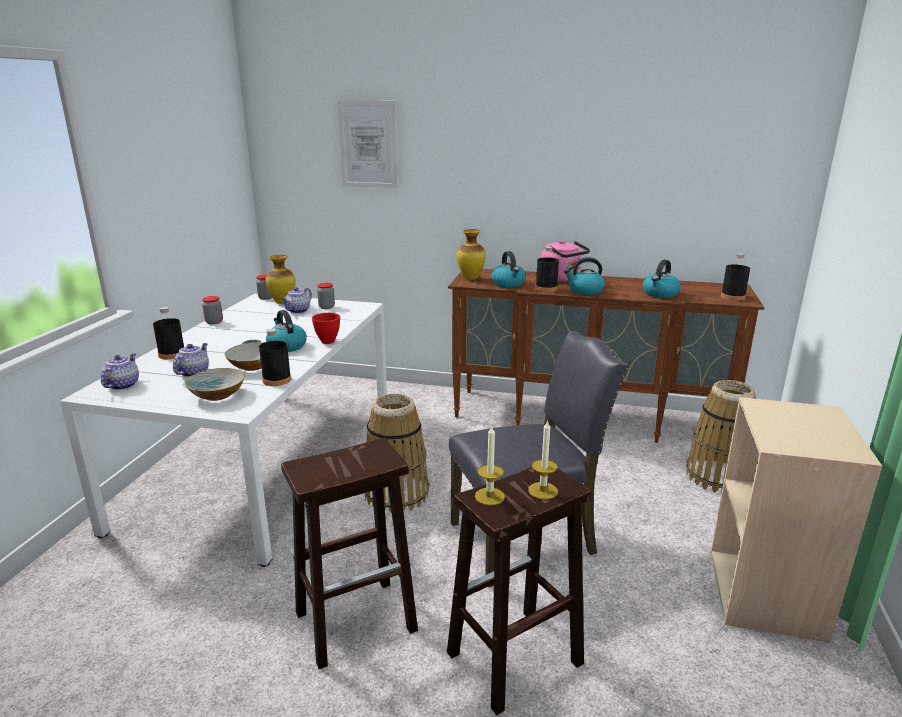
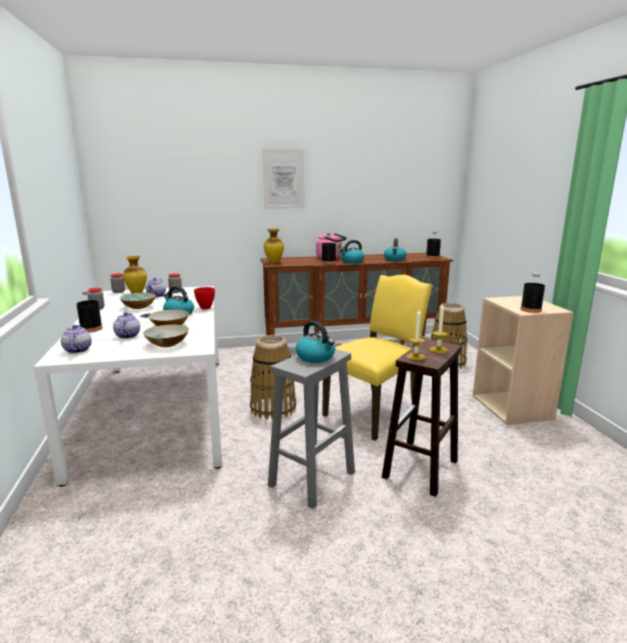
camera: 25 degrees left, 5 degrees down
black bottle [259,329,291,386] -> black bottle moved to [521,273,545,313]
brown stool [281,438,418,669] -> grey stool [268,349,355,509]
picture [337,100,398,188] -> picture moved to [263,148,304,209]
grey chair [449,331,629,587] -> yellow chair [322,275,433,441]
kettle [491,251,526,288] -> kettle moved to [296,321,335,363]
none -> bowl [120,293,156,309]

